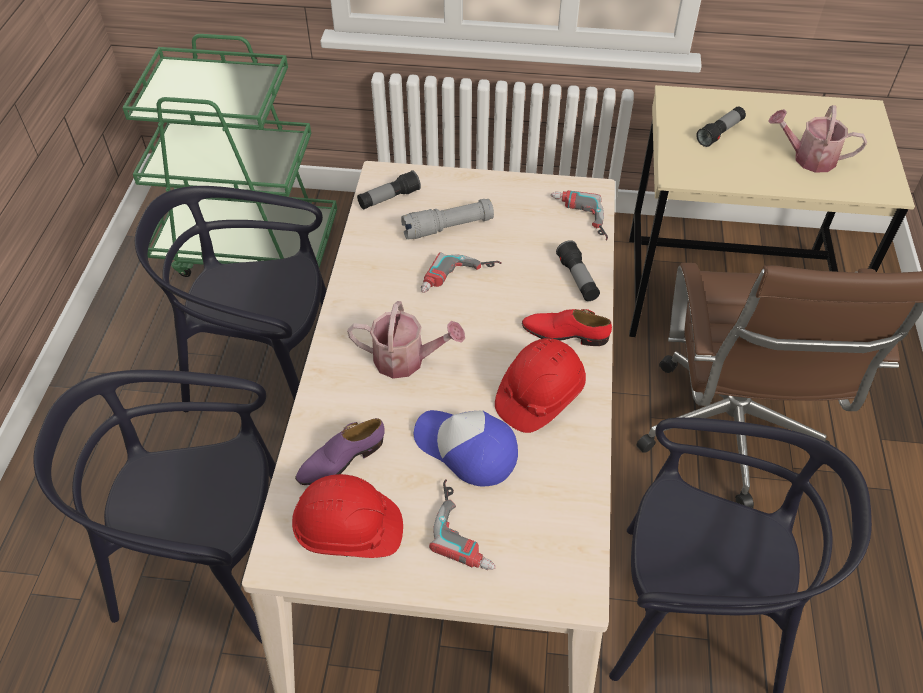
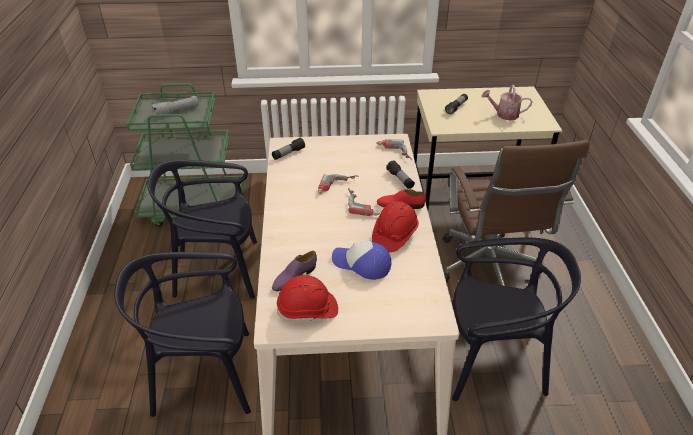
camera: 10 degrees left, 10 degrees down
watering can [347,301,465,379] -> none
grey flashlight [401,199,494,240] -> grey flashlight moved to [152,96,199,115]
power drill [429,479,496,570] -> power drill moved to [348,188,380,216]

